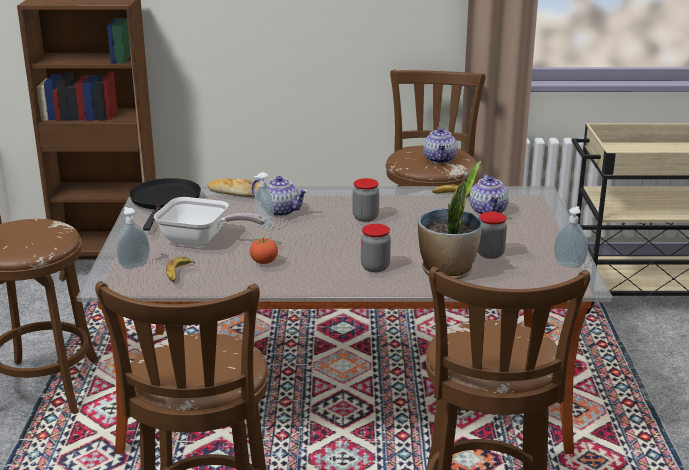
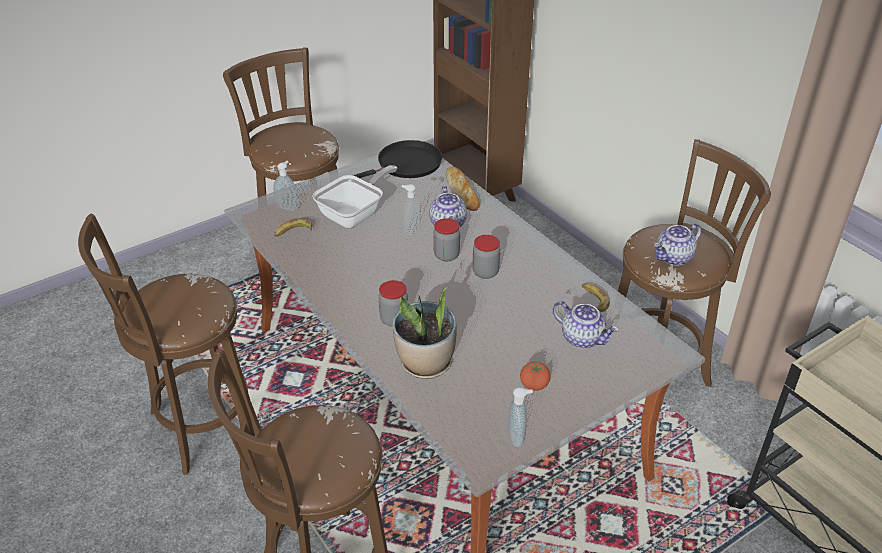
camera: 55 degrees right, 15 degrees up
frying pan [154,197,266,247] -> frying pan turned 120 degrees counterclockwise [312,165,397,228]
tomato [250,237,278,264] -> tomato moved to [520,362,551,391]
teapot [470,174,509,215] -> teapot turned 105 degrees counterclockwise [552,301,619,348]
jar [477,212,507,259] -> jar moved to [433,218,460,262]

